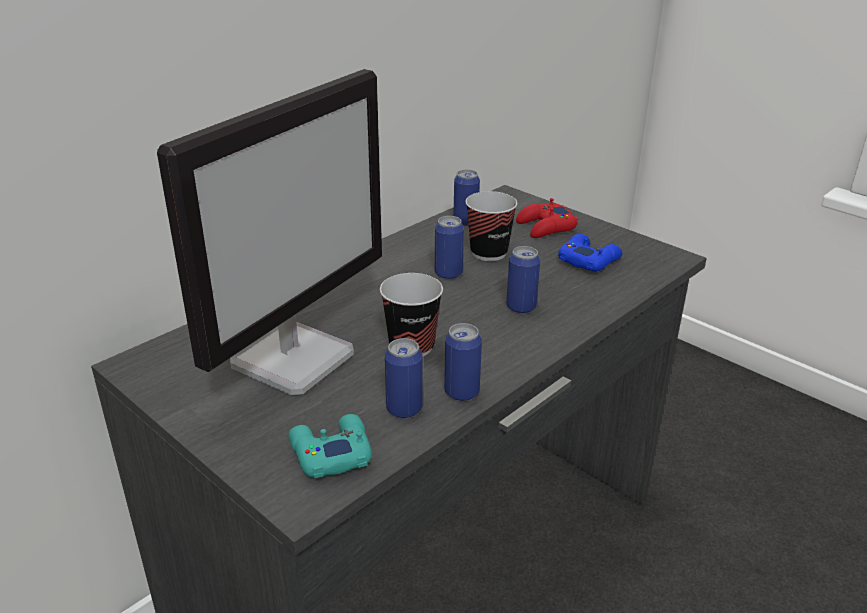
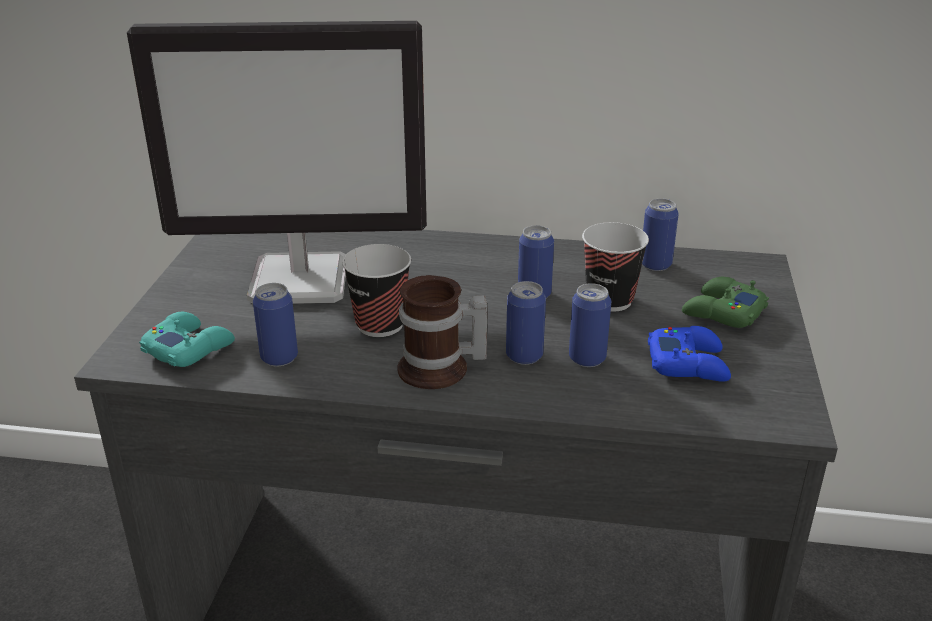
camera: 55 degrees right, 0 degrees up
can [444,323,482,401] -> can moved to [569,283,611,367]
red game controller [516,198,578,238] -> green game controller [682,277,769,328]
none -> mug [397,275,487,389]

